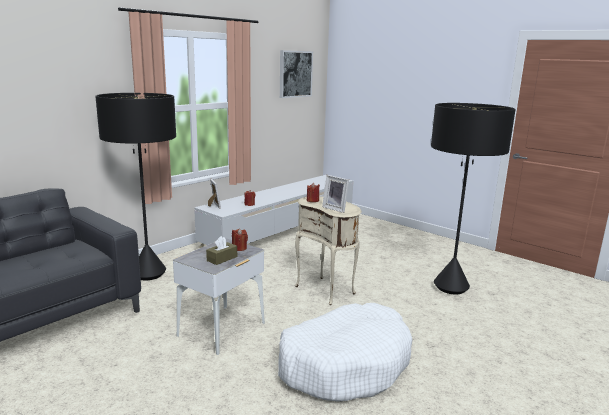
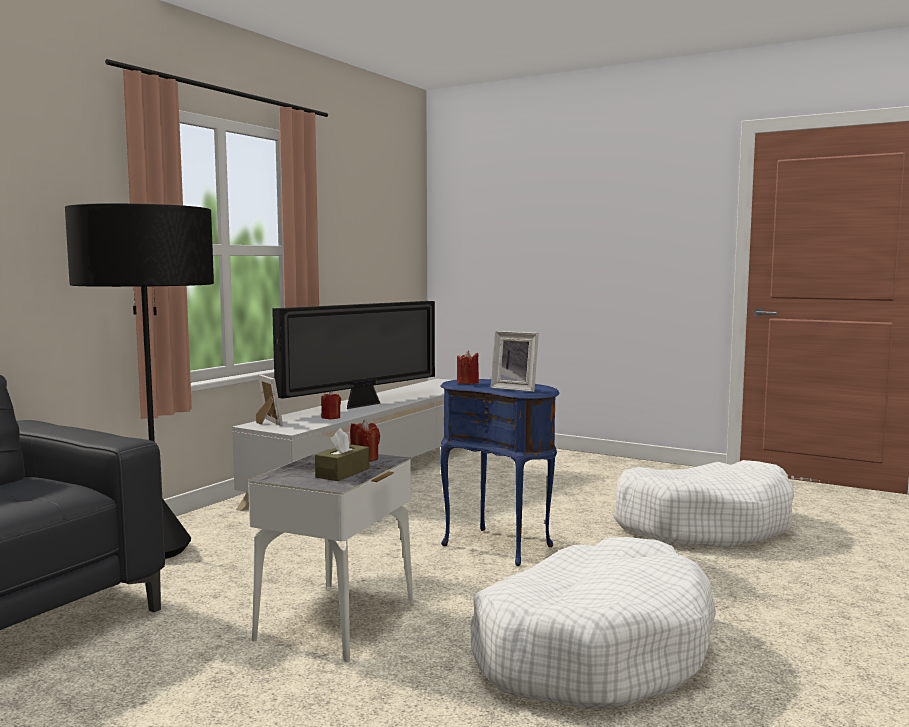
camera: 10 degrees left, 10 degrees down
picture [280,50,313,98] -> none
beige side table [295,196,362,305] -> blue side table [440,379,559,566]
black floor lamp [431,103,516,294] -> white dog bed [613,460,794,548]
none -> television [272,301,435,409]

